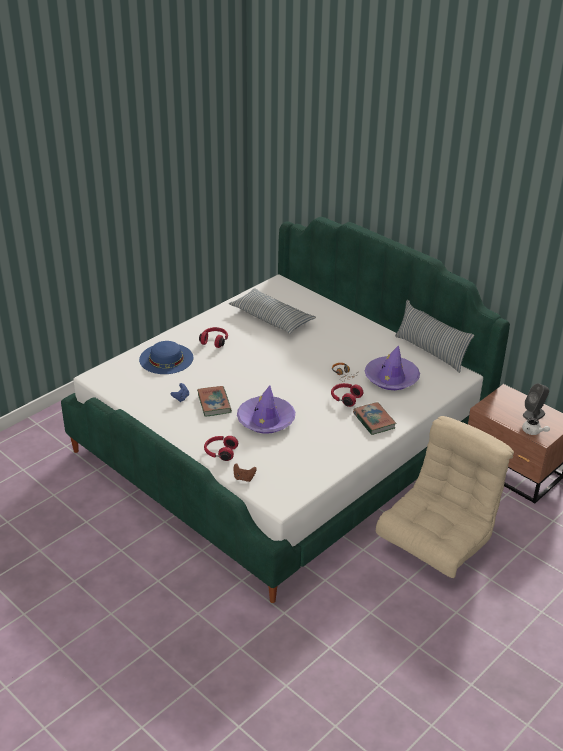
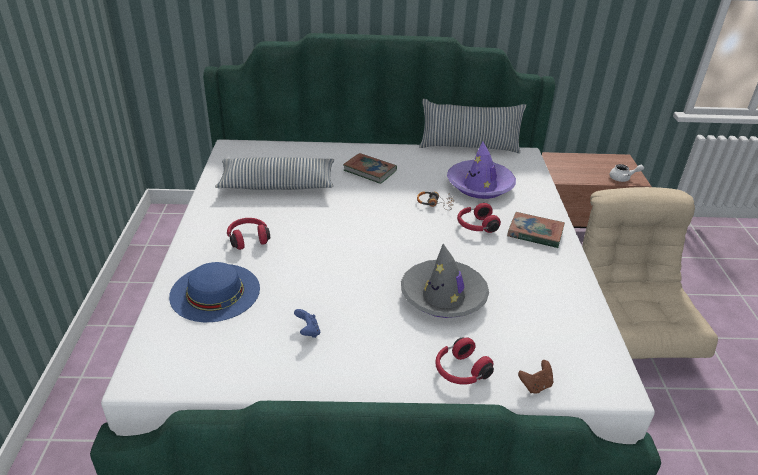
camera: 45 degrees left, 0 degrees up
book [197,386,232,417] -> book moved to [343,153,397,184]
purple hat [237,385,295,434] -> grey hat [401,244,489,318]
grey speaker [523,383,549,420] -> none

